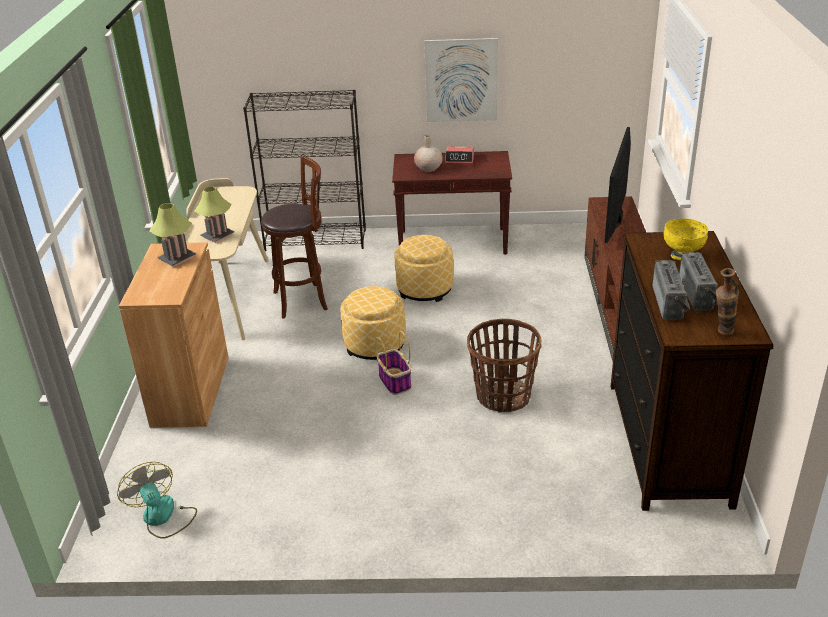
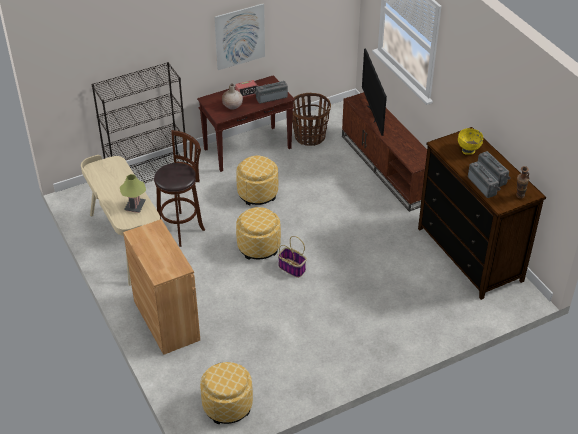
camera: 30 degrees left, 10 degrees up
fan [117,462,197,538] -> ottoman [200,362,253,424]
table lamp [149,203,196,267] -> none
basket [467,319,541,413] -> basket moved to [292,93,331,146]
none -> radio [255,81,288,104]

